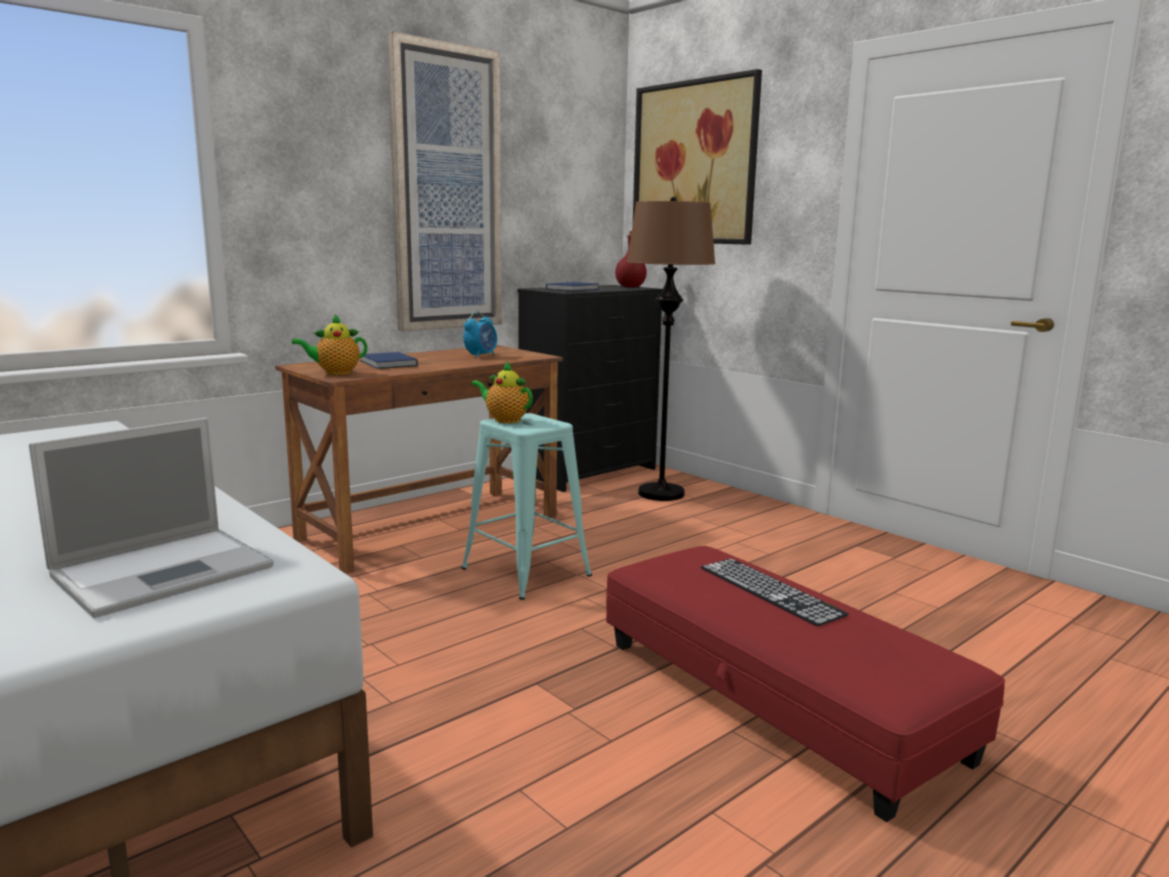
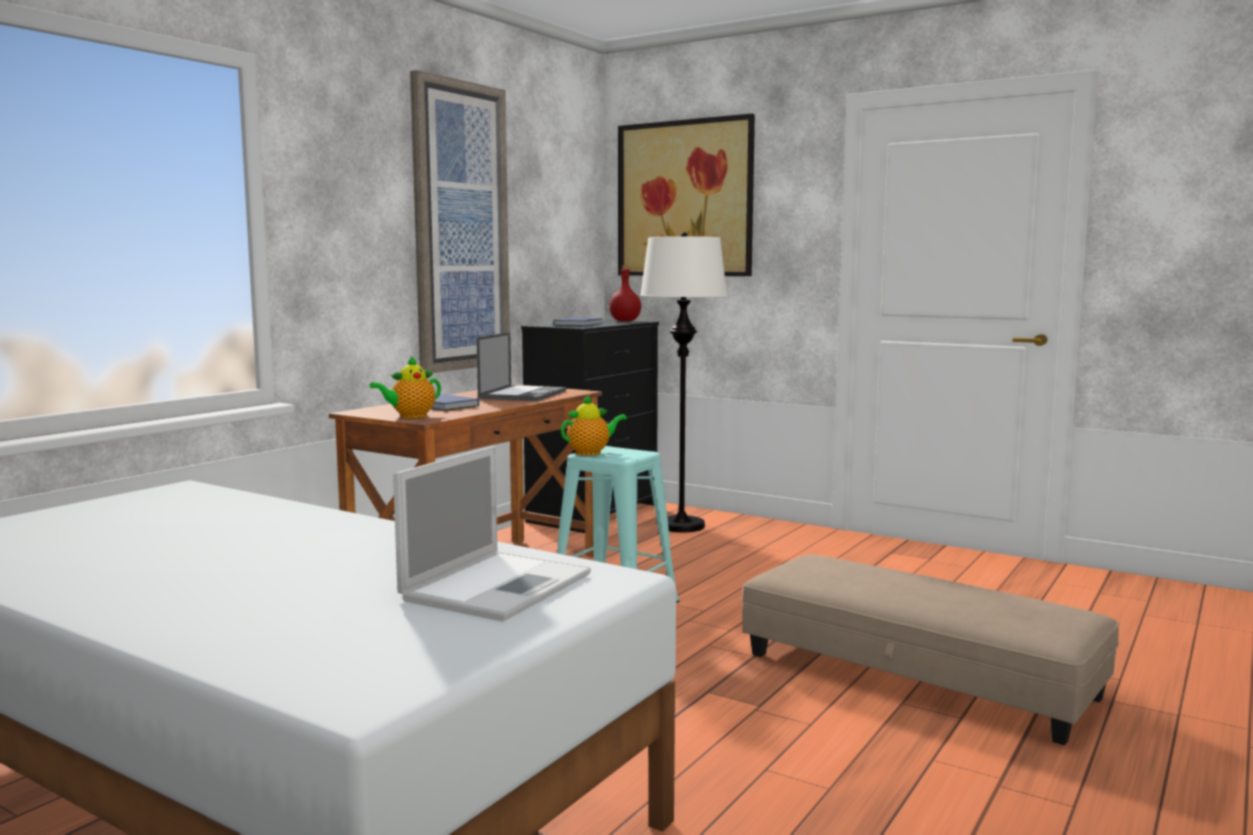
camera: 15 degrees left, 5 degrees down
alarm clock [463,311,497,358] -> laptop [476,332,566,401]
teapot [471,361,533,423] -> teapot turned 135 degrees clockwise [561,395,627,456]
red ottoman [606,546,1005,822] -> beige ottoman [742,554,1119,745]
brown floor lamp [626,197,716,501] -> white floor lamp [640,232,727,533]
keyboard [701,559,849,626] -> none

